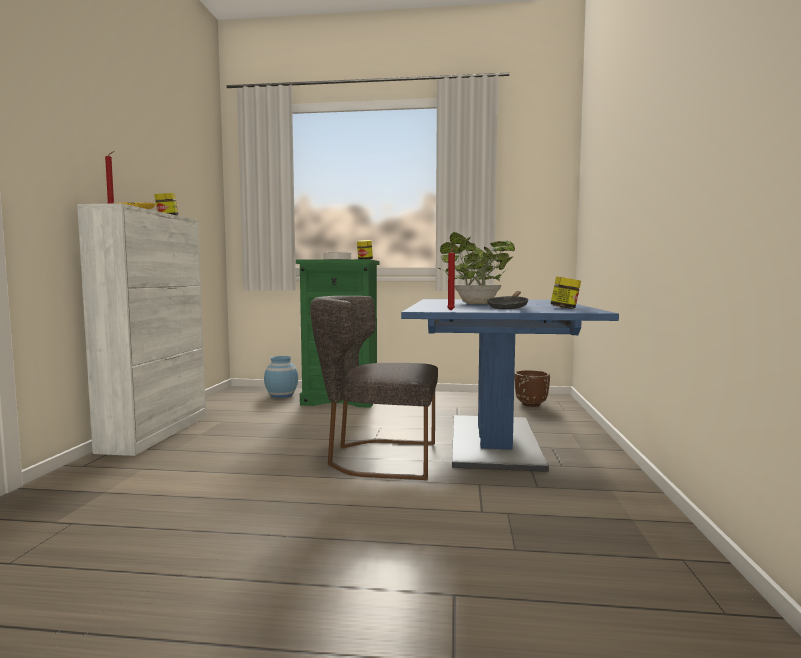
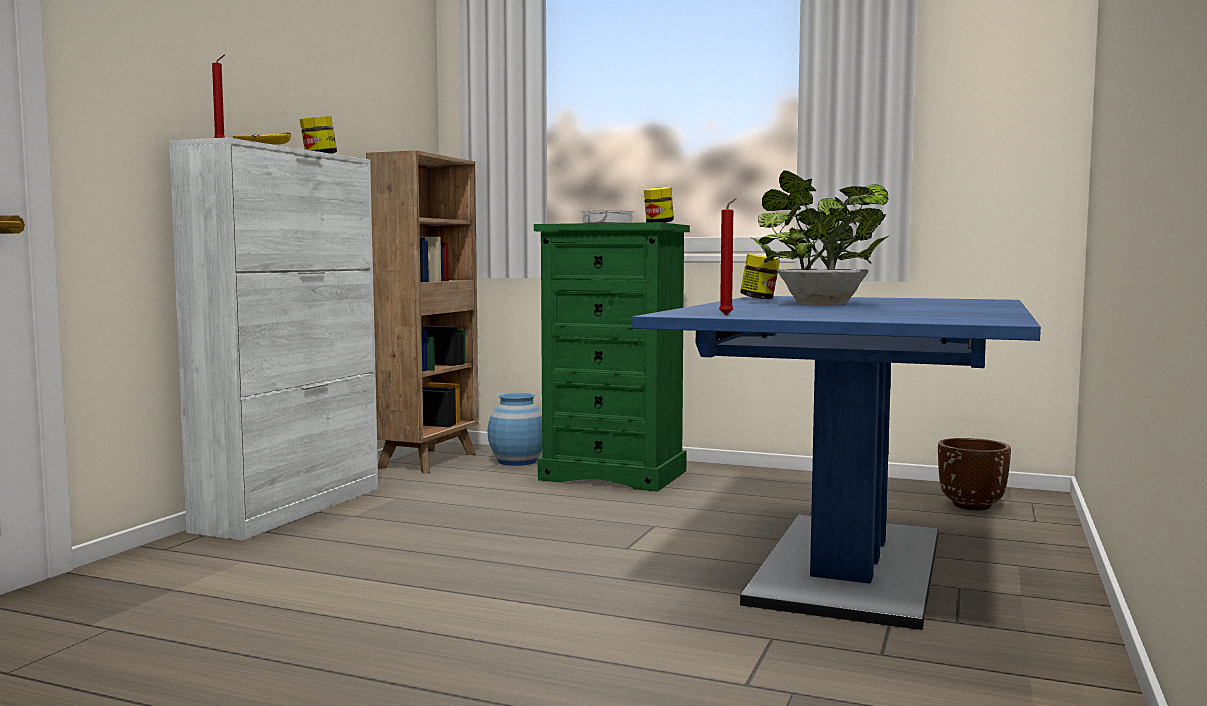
camera: 15 degrees right, 0 degrees up
grey chair [310,296,438,480] -> none
black frying pan [487,291,529,309] -> none
jar [550,277,581,309] -> jar moved to [740,254,780,299]
none -> brown bookcase [366,150,479,473]

